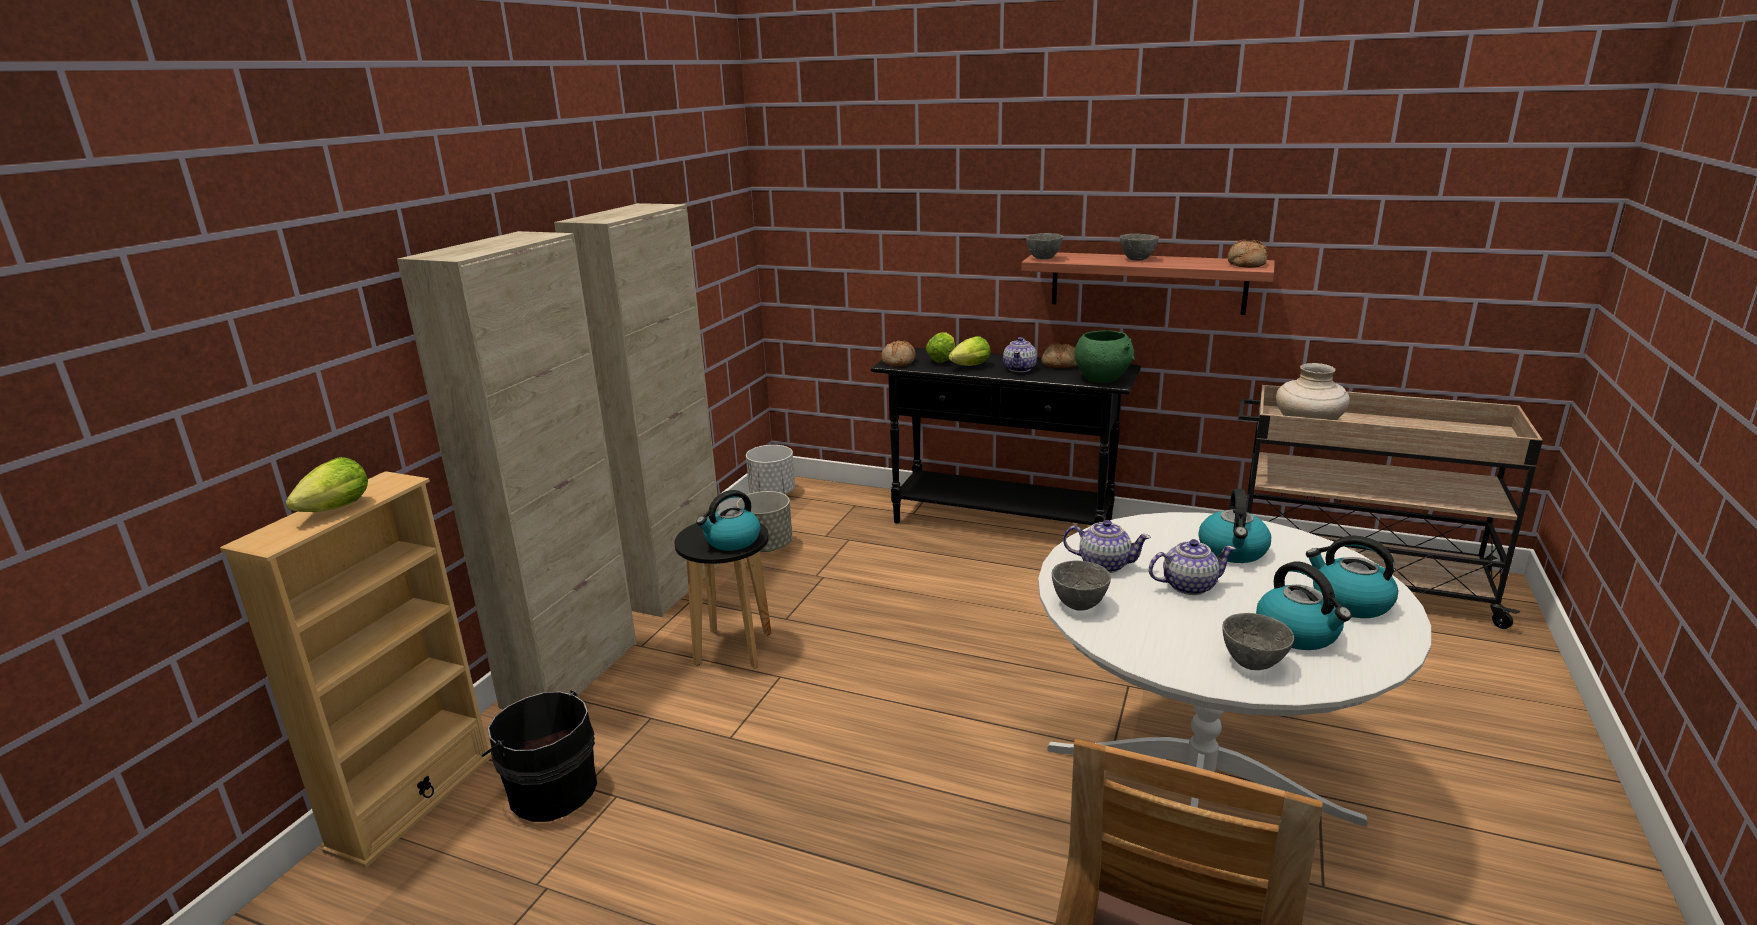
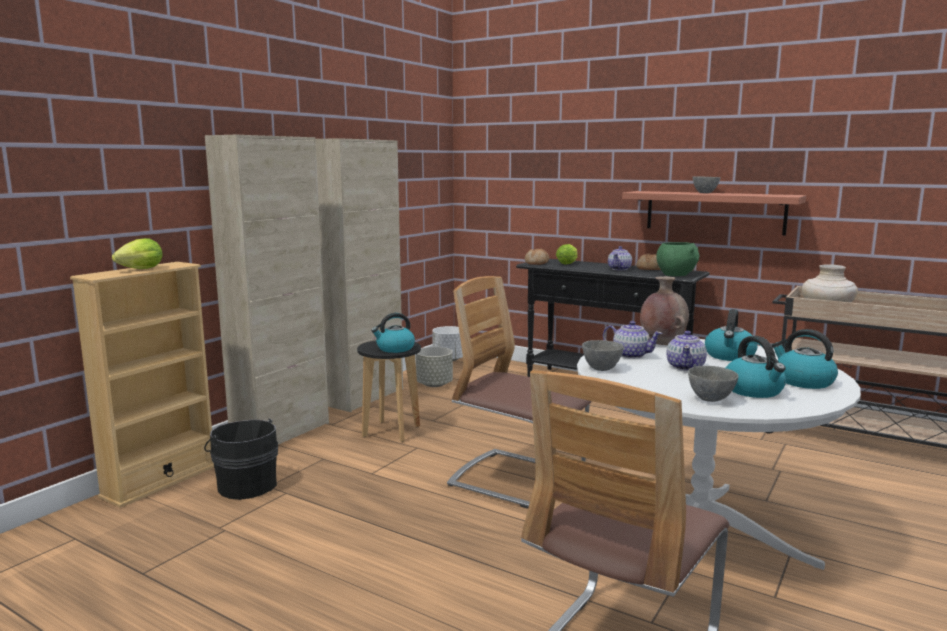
camera: 10 degrees right, 10 degrees down
lettuce [949,336,991,366] -> none
grey bowl [1026,233,1063,259] -> none
teapot [1149,539,1236,595] -> teapot turned 105 degrees clockwise [666,331,707,371]
bread [1227,240,1268,268] -> none
none -> chair [447,276,592,509]
none -> brown vase [640,276,689,345]

